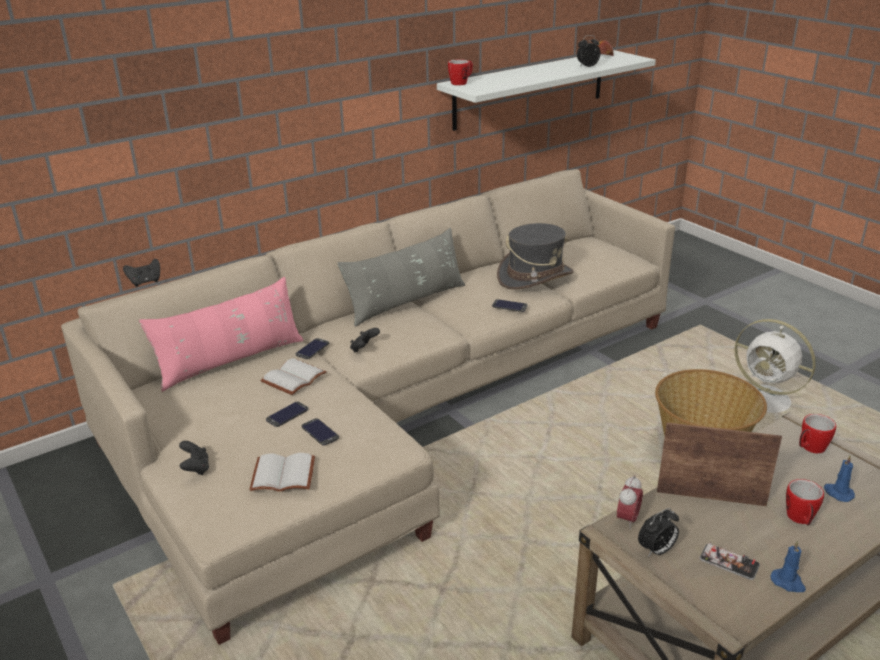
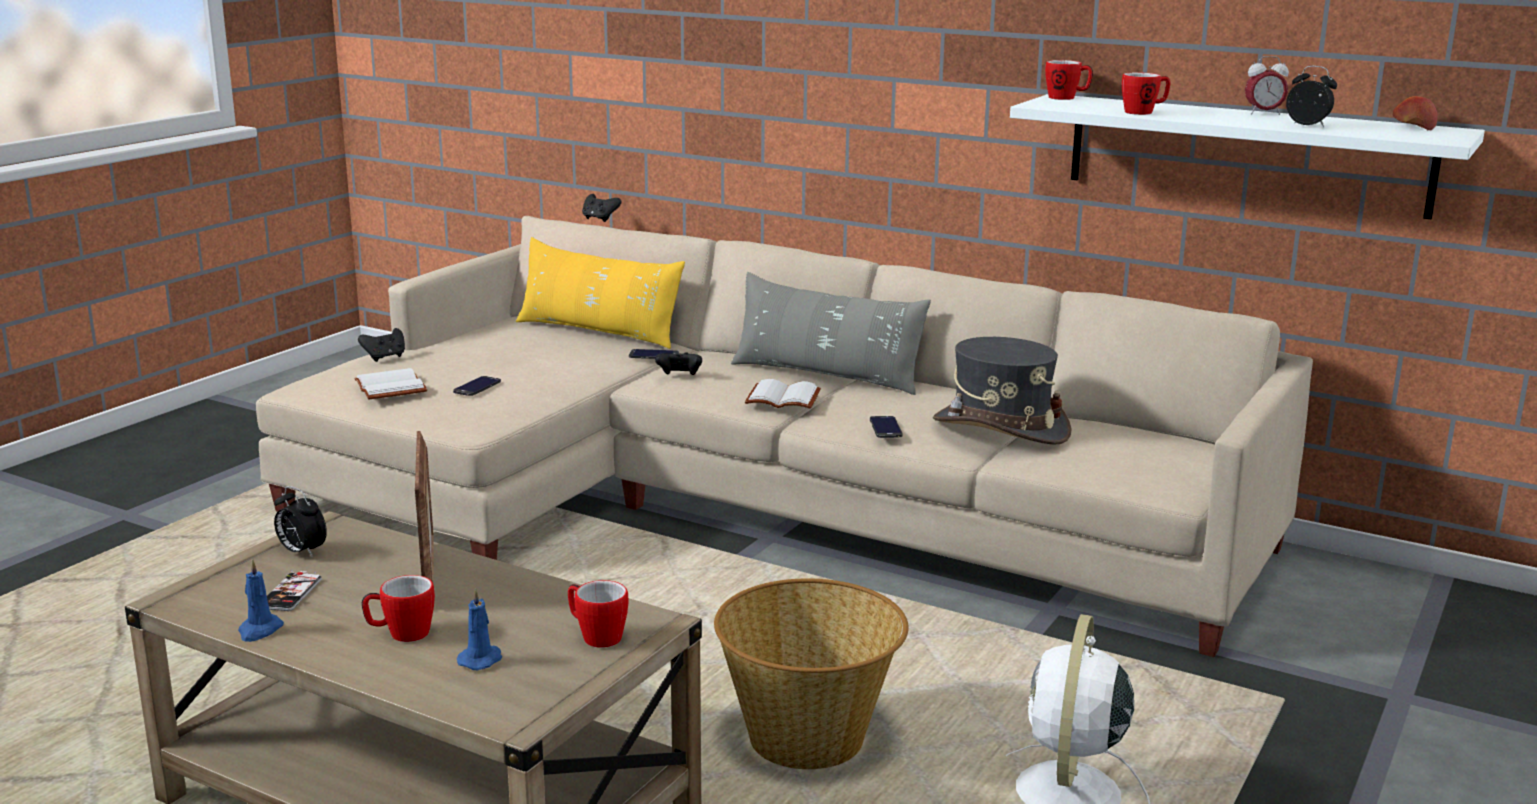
camera: 65 degrees right, 10 degrees down
pink pillow [139,277,304,392] -> yellow pillow [516,237,685,349]
white book [260,358,327,395] -> white book moved to [745,379,821,409]
phone [266,402,308,427] -> none
alarm clock [617,476,643,529] -> alarm clock moved to [1245,56,1289,115]
none -> mug [1122,72,1171,115]

